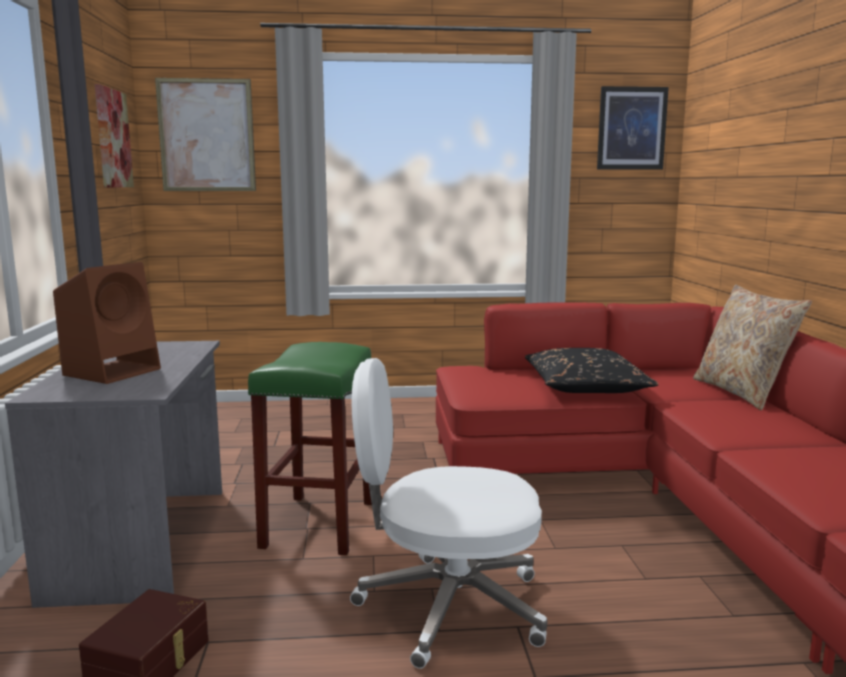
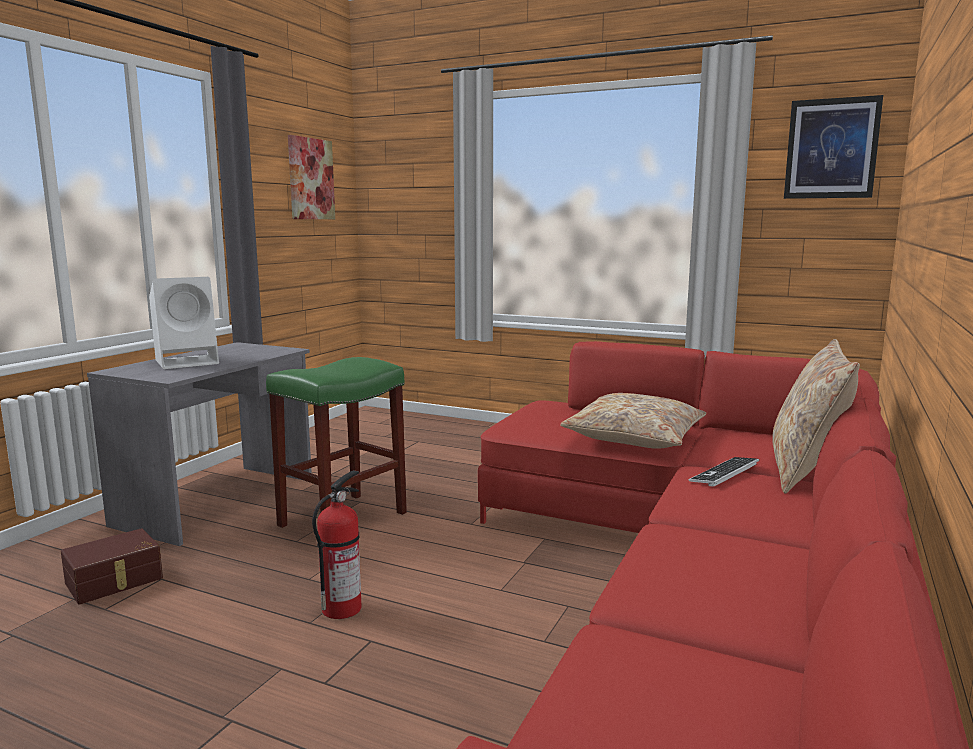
camera: 30 degrees right, 0 degrees up
brown speaker [53,262,161,384] -> white speaker [149,277,219,369]
picture [155,78,256,191] -> none
white office chair [350,358,548,669] -> fire extinguisher [312,470,362,619]
black pillow [525,348,658,393] -> beige pillow [560,393,706,449]
none -> keyboard [689,457,759,487]

